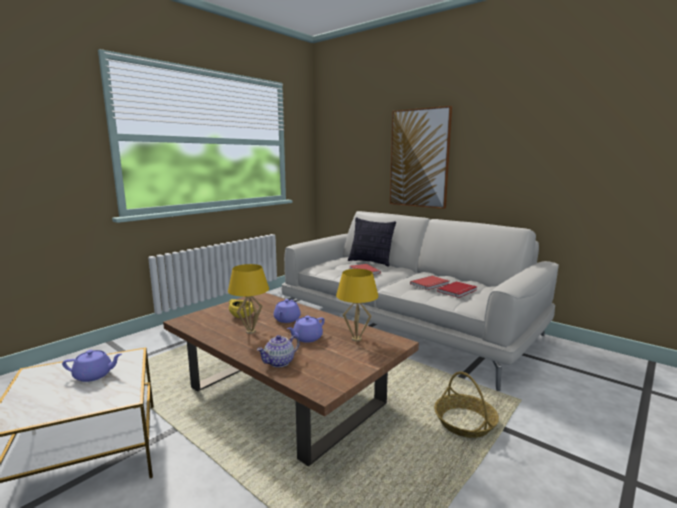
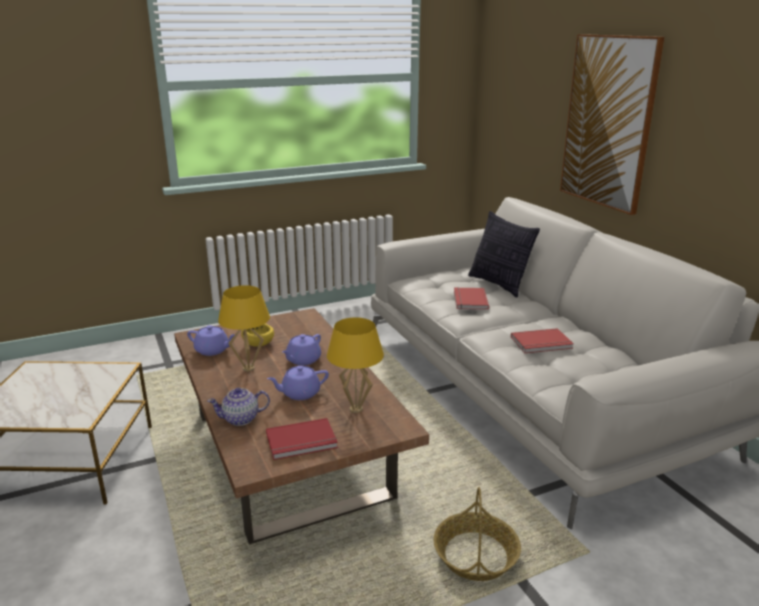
camera: 25 degrees right, 10 degrees up
purple teapot [62,350,122,382] -> purple teapot moved to [187,325,235,356]
red book [437,281,477,298] -> red book moved to [266,418,338,460]

